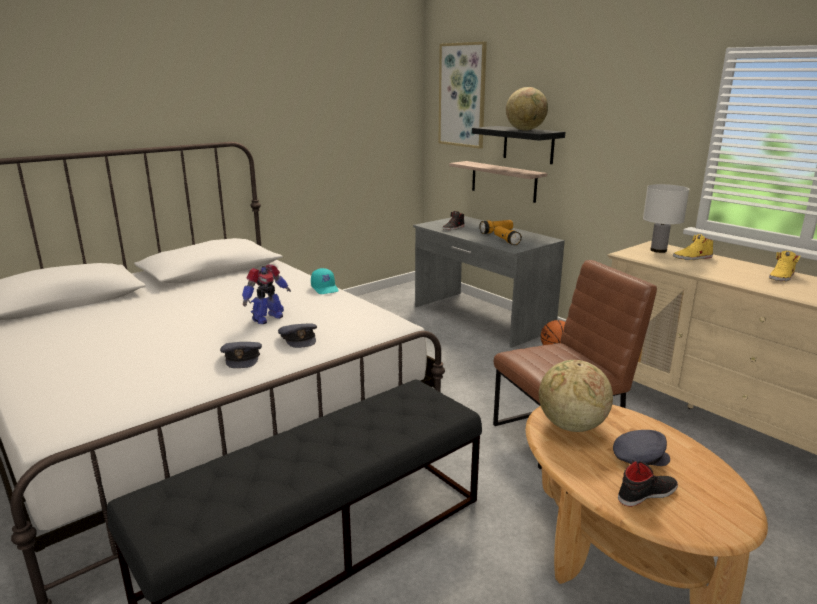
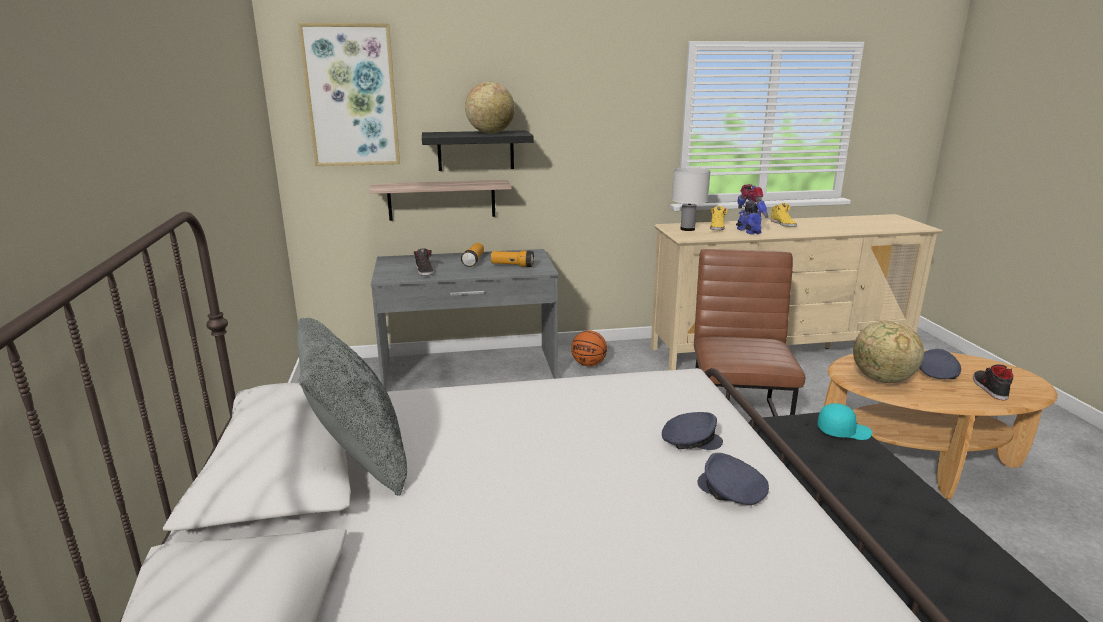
camera: 60 degrees left, 0 degrees up
grey cap [220,342,262,368] -> grey cap turned 150 degrees counterclockwise [697,453,769,505]
toy robot [242,264,291,324] -> toy robot moved to [736,184,768,234]
turquoise cap [311,268,339,294] -> turquoise cap moved to [817,403,872,440]
none -> grey pillow [297,317,407,496]

